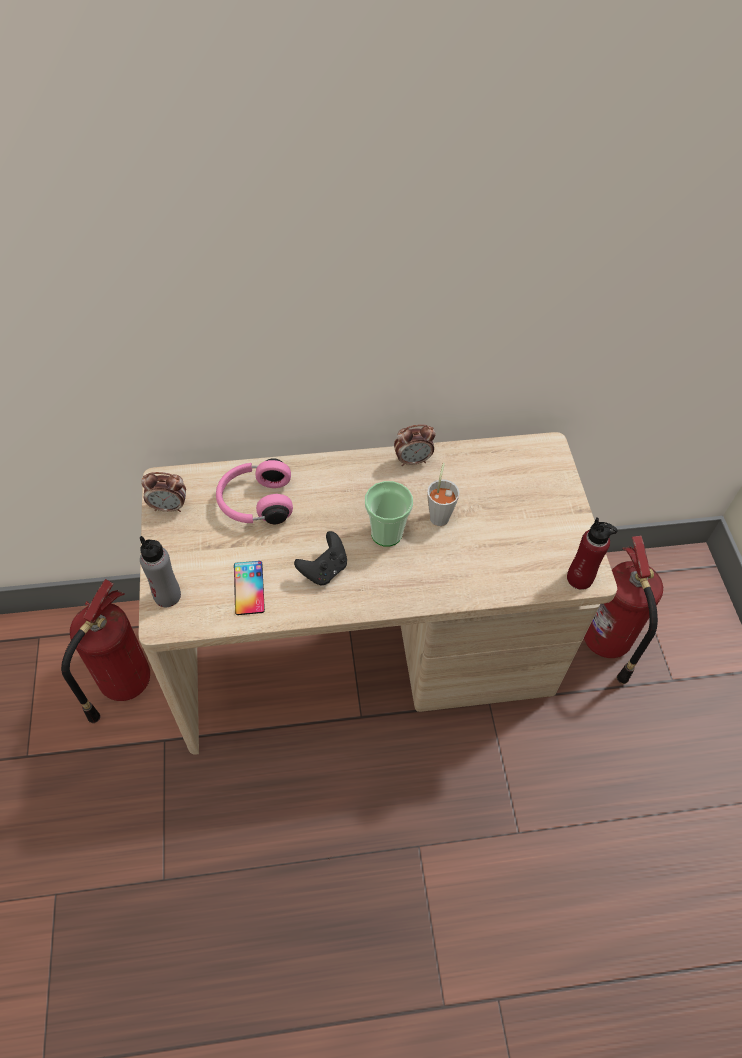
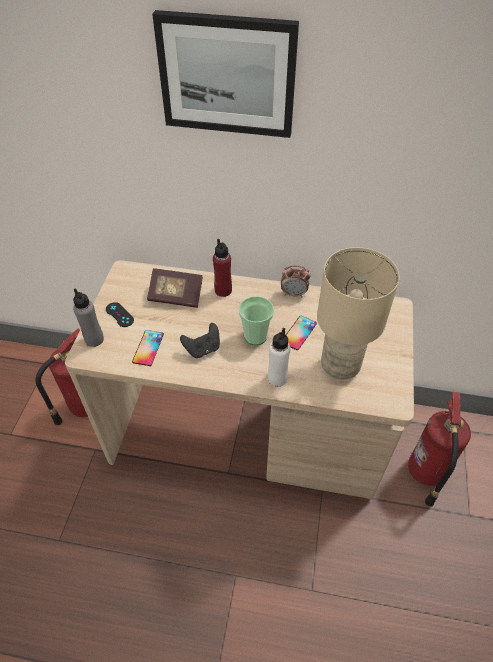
camera: 20 degrees right, 5 degrees down
alarm clock [141,472,186,512] -> none
pink headphones [216,458,293,524] -> book [147,268,203,308]
grey cup [427,463,460,526] -> phone [286,316,317,350]
red bottle [567,518,618,590] -> red bottle moved to [213,239,232,297]
none -> black game controller [106,302,134,327]
none -> picture [152,10,299,138]
none -> white bottle [268,328,291,387]
none -> beige table lamp [317,247,399,380]

